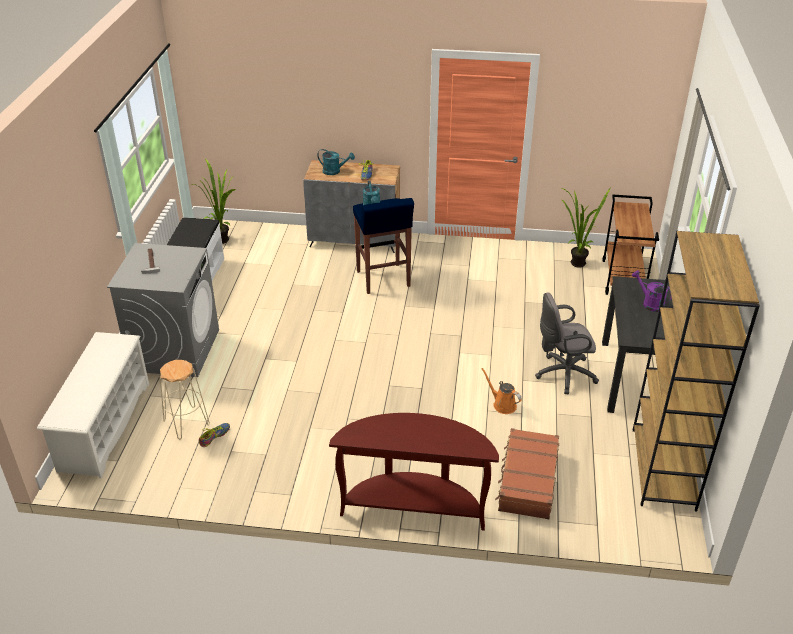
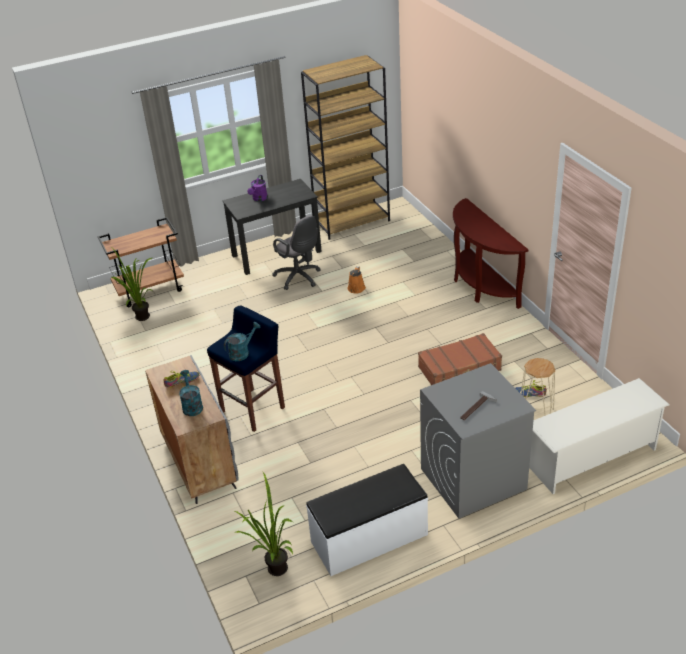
camera: 120 degrees left, 0 degrees up
brown suitcase [495,428,559,519] -> brown suitcase moved to [418,333,502,385]

